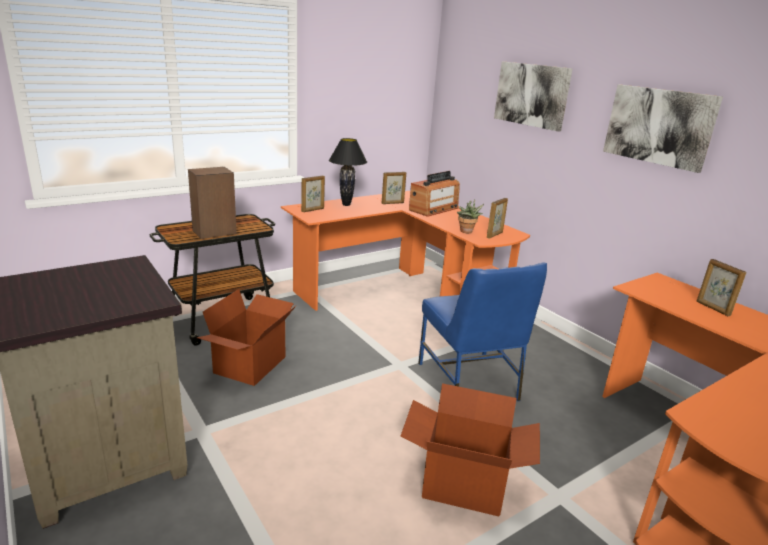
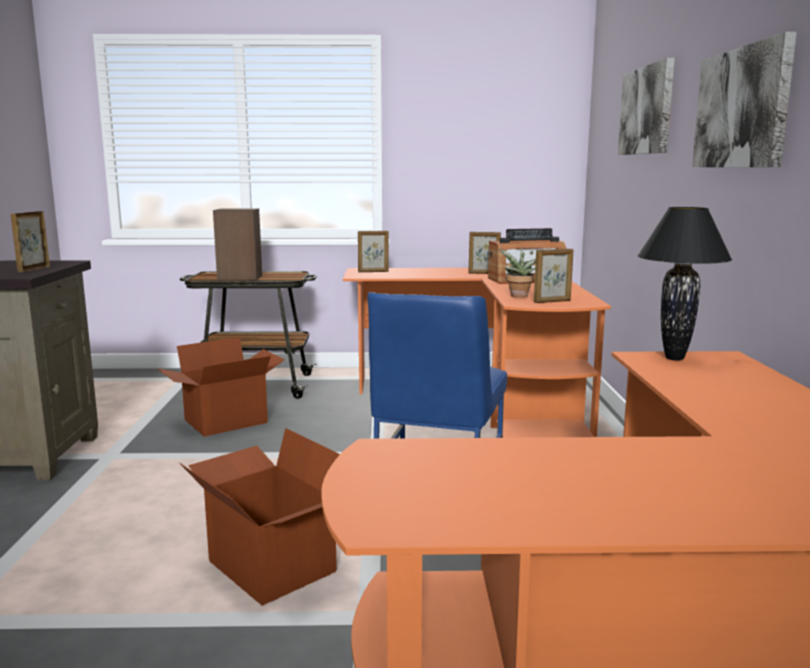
camera: 35 degrees right, 10 degrees down
black table lamp [329,138,367,206] -> black table lamp moved to [637,207,732,361]
picture frame [697,259,746,316] -> picture frame moved to [11,211,50,272]

